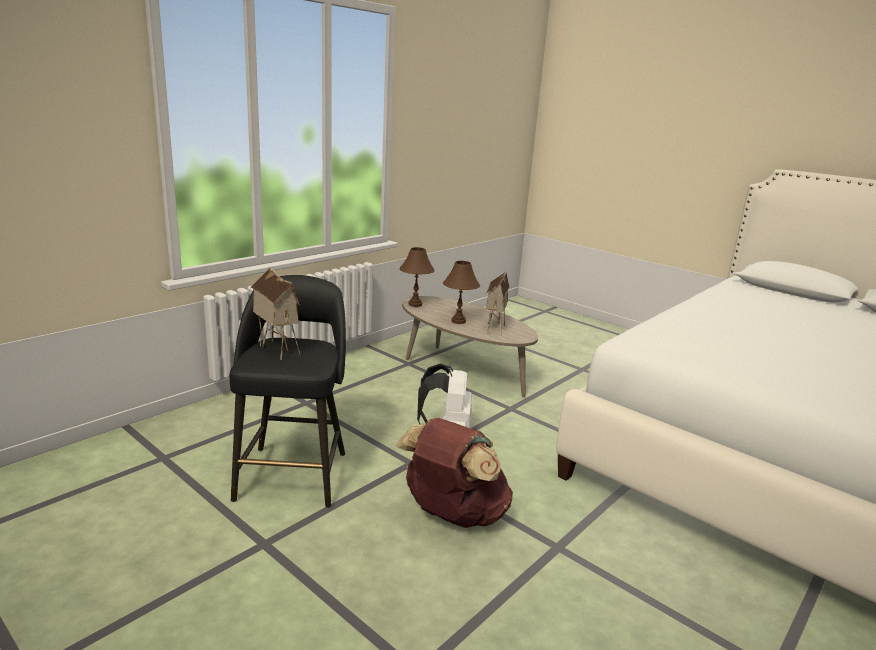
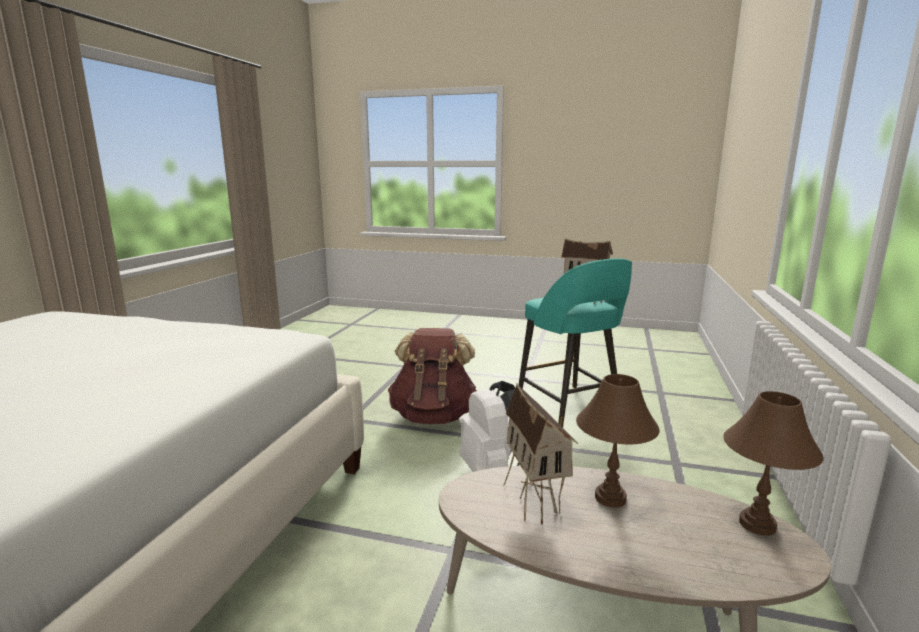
camera: 155 degrees right, 5 degrees down
black stool [229,275,346,508] -> turquoise stool [519,258,632,428]

